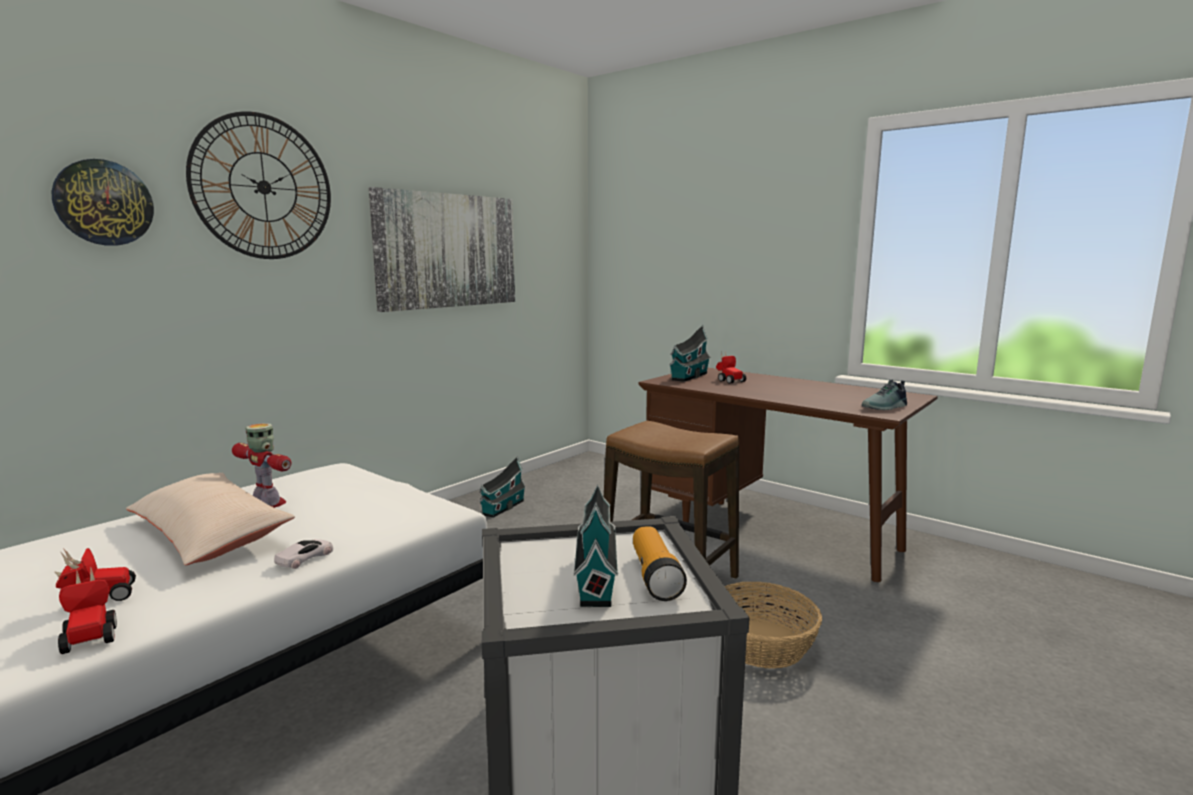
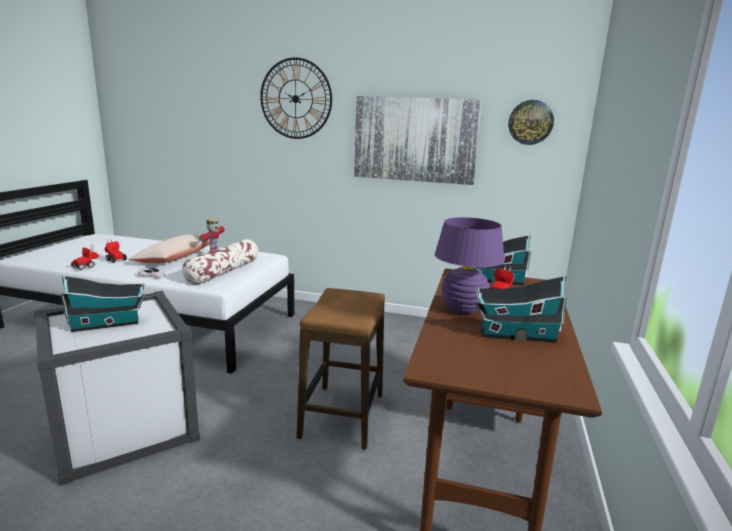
camera: 65 degrees right, 5 degrees up
wall clock [51,159,154,246] -> wall clock moved to [508,100,554,145]
toy house [479,457,526,518] -> toy house moved to [475,275,567,343]
flashlight [633,526,687,601] -> none
basket [725,582,822,669] -> none
shoe [862,379,907,410] -> none
none -> pillow [182,239,259,285]
none -> purple table lamp [435,217,505,314]

